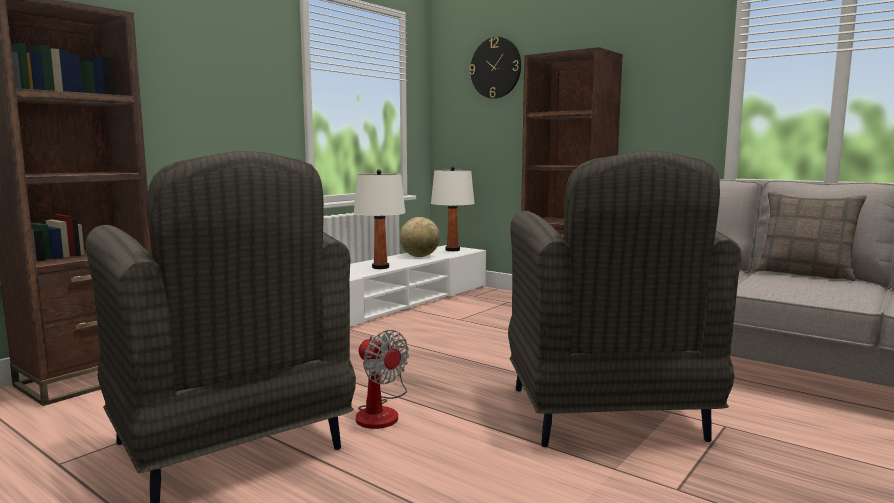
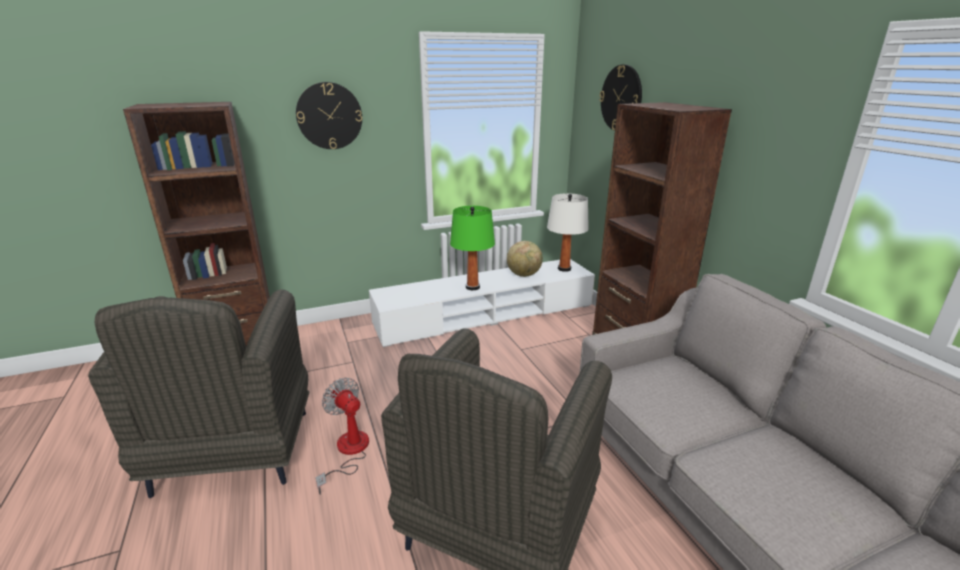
camera: 30 degrees right, 15 degrees up
white table lamp [354,169,406,269] -> green table lamp [450,206,495,290]
fan [356,330,409,429] -> fan turned 150 degrees clockwise [315,378,369,495]
pillow [756,191,867,281] -> none
none -> wall clock [296,82,362,149]

